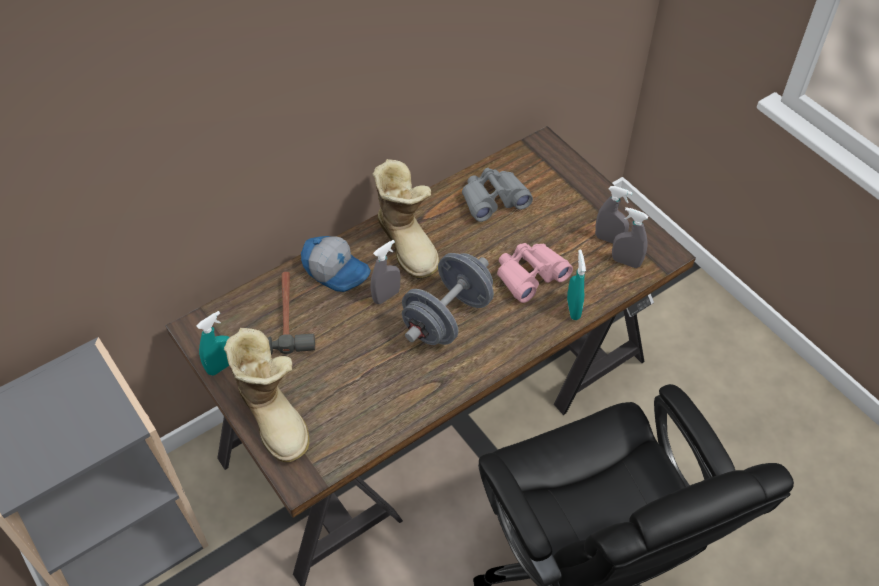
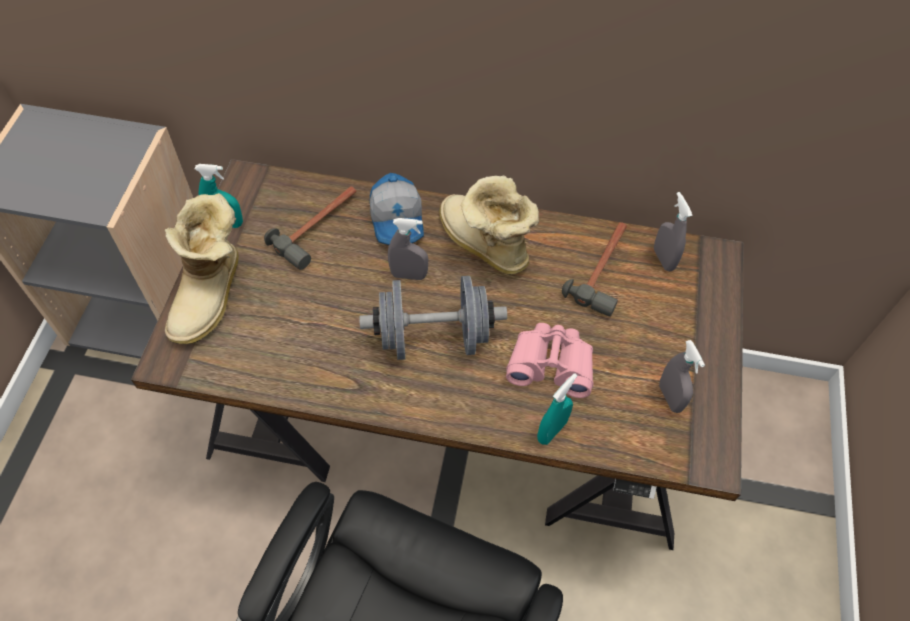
camera: 45 degrees right, 5 degrees up
boot [373,159,439,279] -> boot turned 120 degrees clockwise [439,176,539,275]
grey binoculars [462,168,533,222] -> hammer [562,222,627,317]
grey spray bottle [612,207,649,268] -> grey spray bottle moved to [654,192,693,271]

